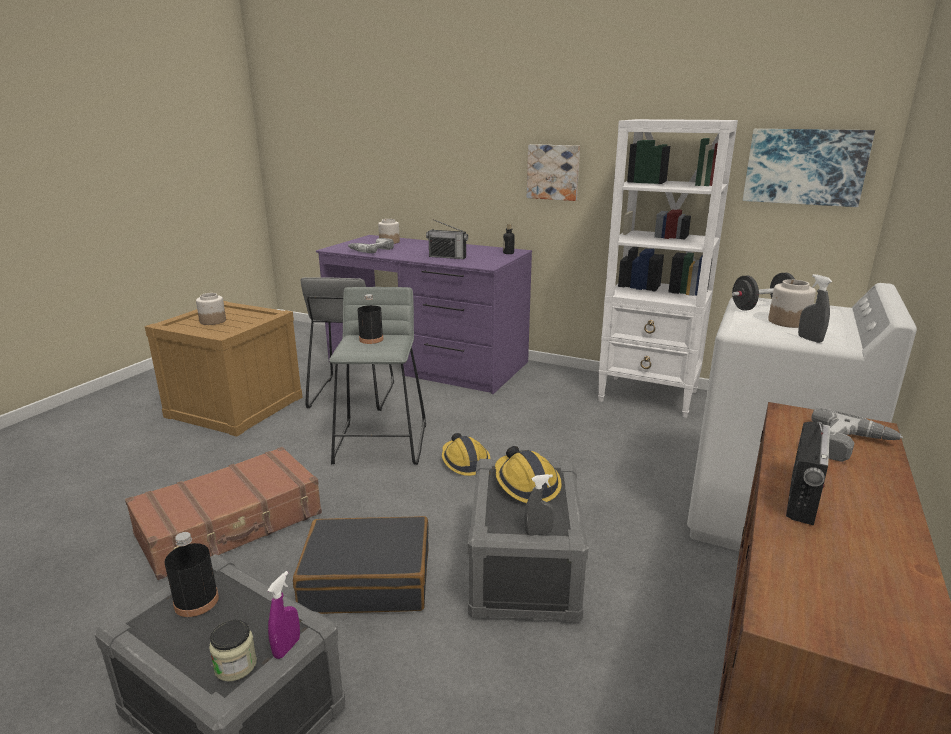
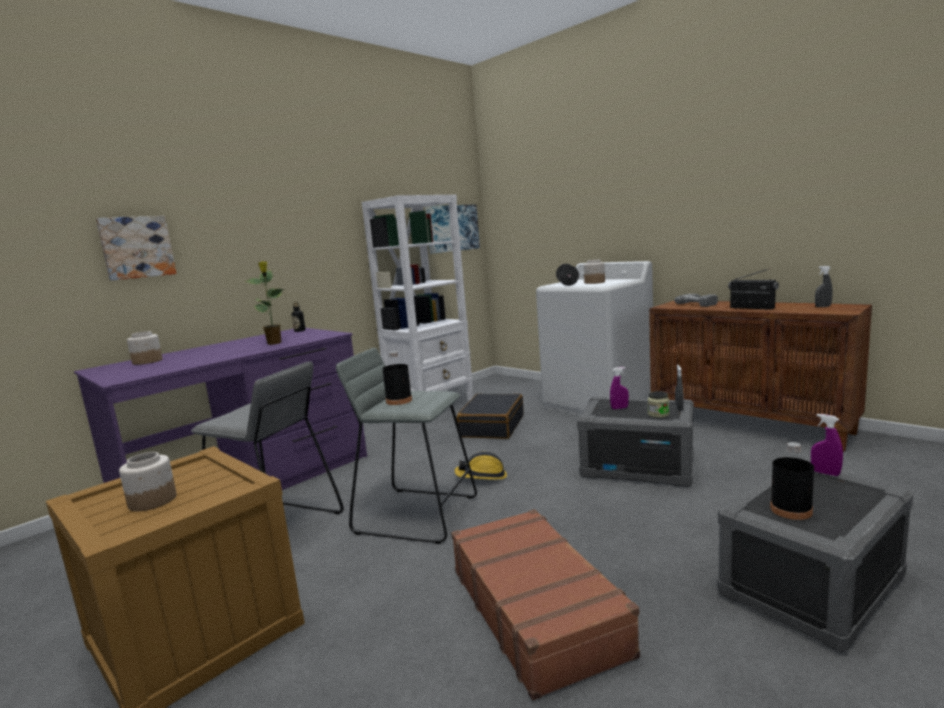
camera: 70 degrees left, 10 degrees down
jar [209,620,257,682] -> jar moved to [648,391,669,418]
black suitcase [293,516,429,614] -> black suitcase moved to [457,394,524,439]
power drill [348,238,394,253] -> none
radio [426,219,468,259] -> potted plant [245,261,284,345]
hard hat [495,446,562,503] -> purple spray bottle [610,367,629,409]
picture [527,144,580,201] -> picture moved to [96,216,176,281]
grey spray bottle [798,274,832,343] -> grey spray bottle moved to [815,266,833,307]

